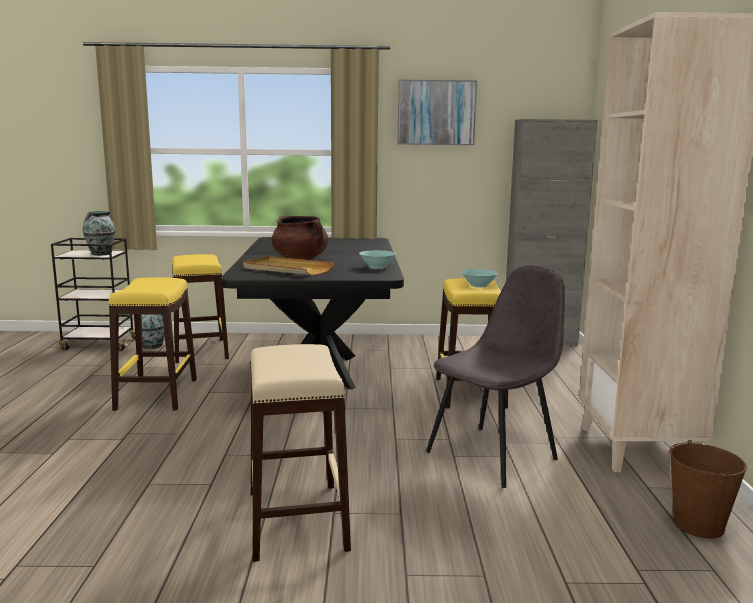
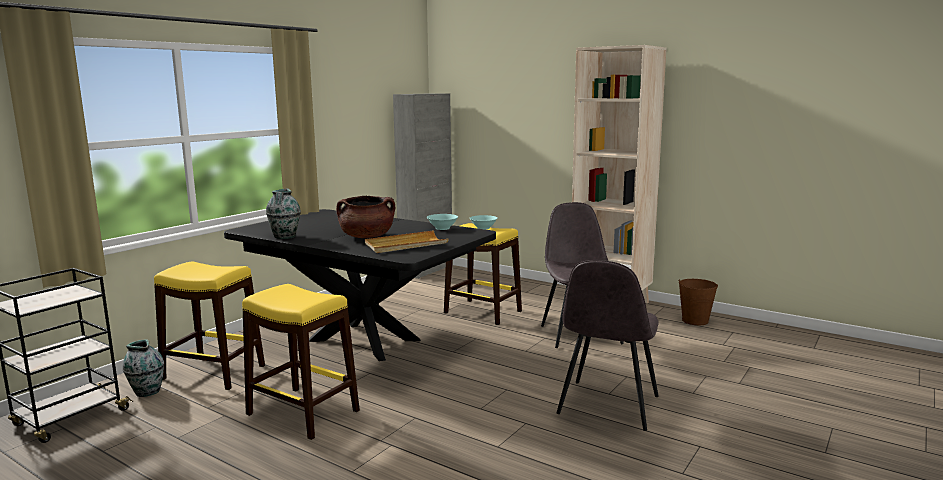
camera: 55 degrees left, 0 degrees up
vase [83,211,116,256] -> vase moved to [266,188,301,239]
beige stool [250,344,351,562] -> grey chair [557,260,659,431]
picture [397,79,477,145] -> none

